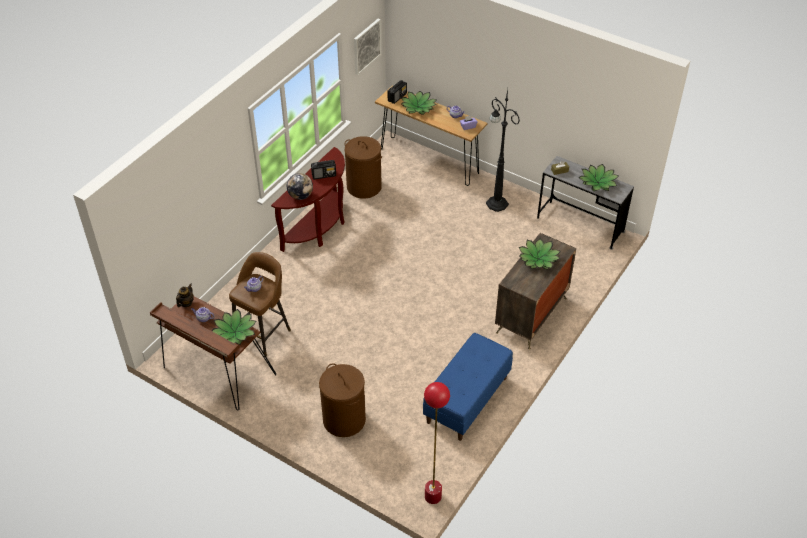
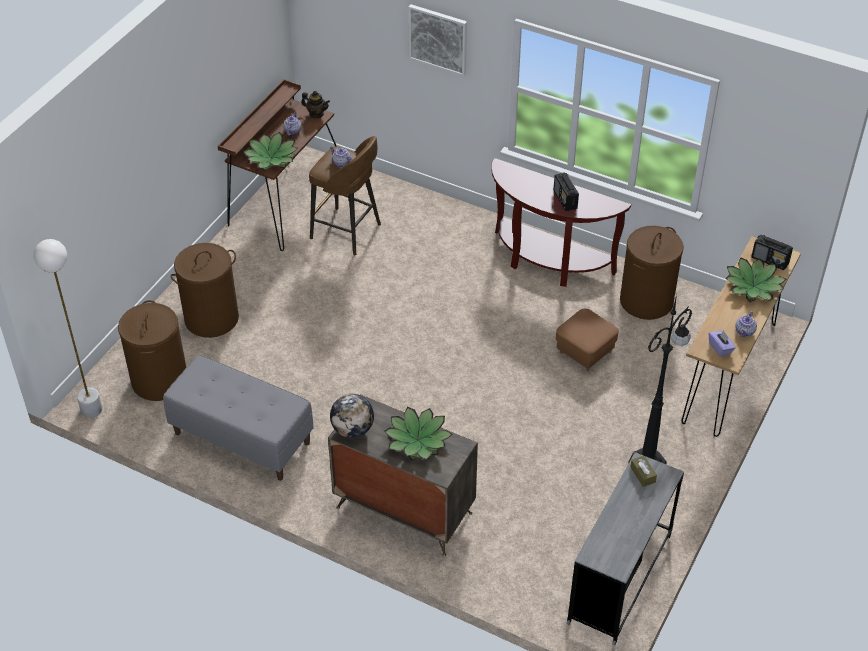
camera: 85 degrees right, 0 degrees up
globe [287,173,313,200] -> globe moved to [330,394,374,438]
picture [354,19,381,75] -> picture moved to [408,4,467,76]
blue bench [423,333,513,441] -> grey bench [163,355,314,481]
red floor lamp [424,382,450,504] -> white floor lamp [34,239,102,418]
potted plant [579,164,619,191] -> none
none -> brown laundry basket [118,300,186,401]
none -> brown ottoman [556,309,619,371]

